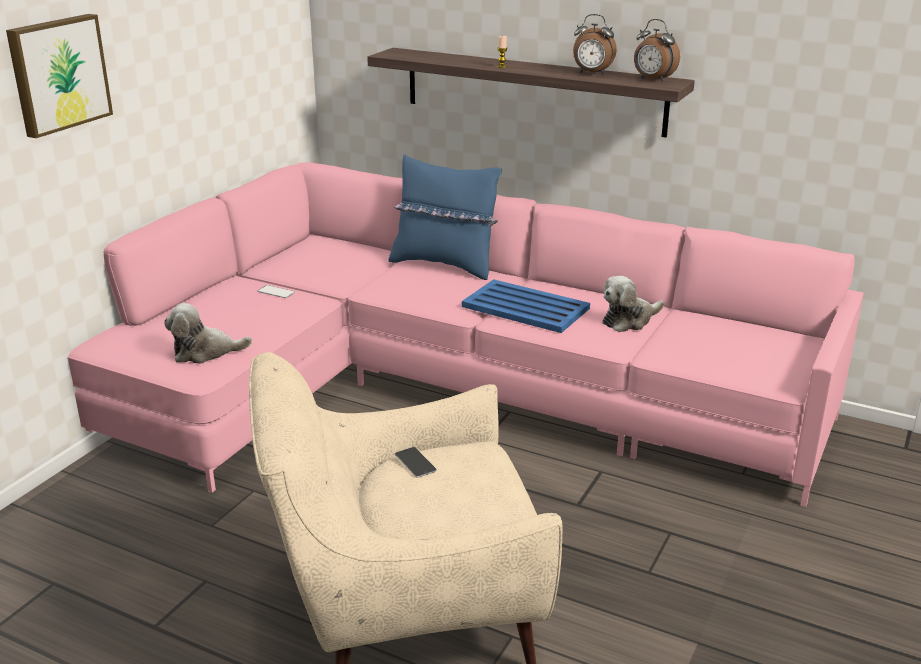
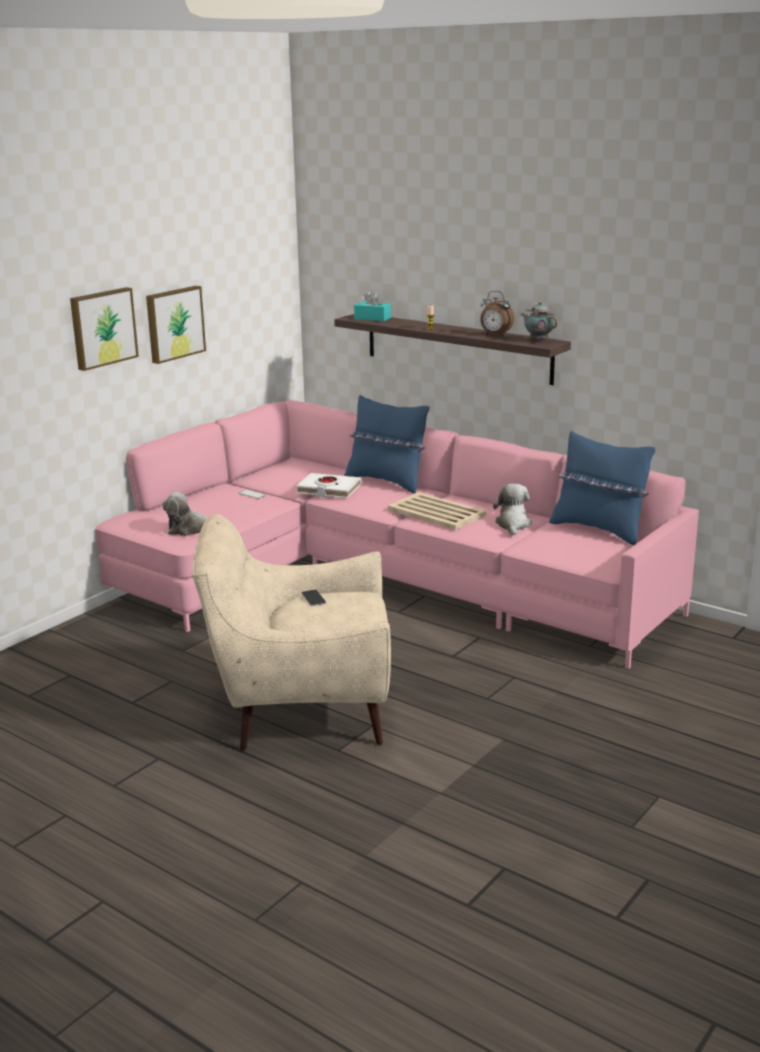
camera: 10 degrees right, 5 degrees down
blue tray [462,279,590,333] -> beige tray [388,492,486,530]
plush toy [603,276,664,332] -> plush toy turned 120 degrees clockwise [493,484,532,535]
alarm clock [634,19,680,82] -> teapot [521,302,557,342]
none -> picture [146,286,206,364]
none -> white book [296,473,361,498]
none -> turquoise tissue box [354,290,391,321]
none -> blue pillow [549,431,656,545]

